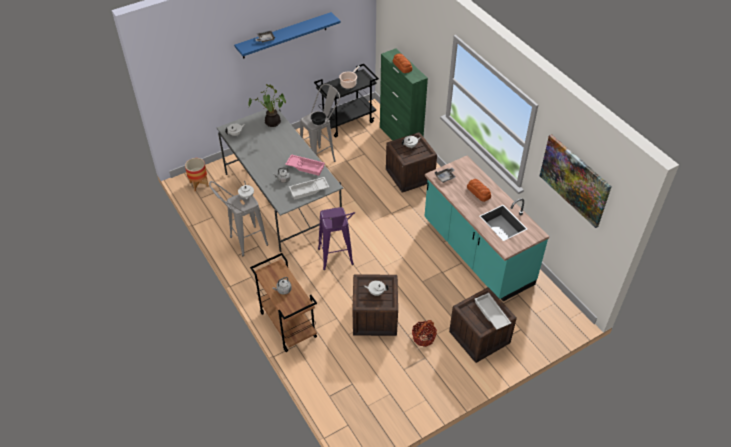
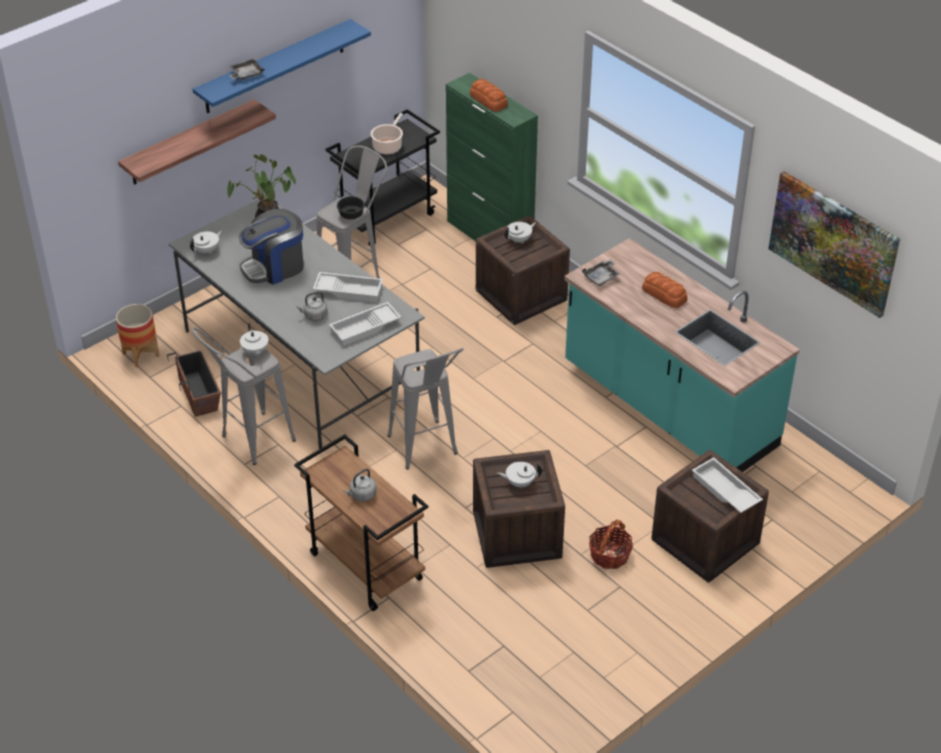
camera: 10 degrees left, 5 degrees down
pink tray [285,154,325,176] -> white tray [313,272,383,302]
purple stool [318,207,355,270] -> grey stool [388,348,464,469]
none -> shelf [118,99,276,185]
none -> planter [167,350,221,417]
none -> coffee machine [239,208,304,285]

